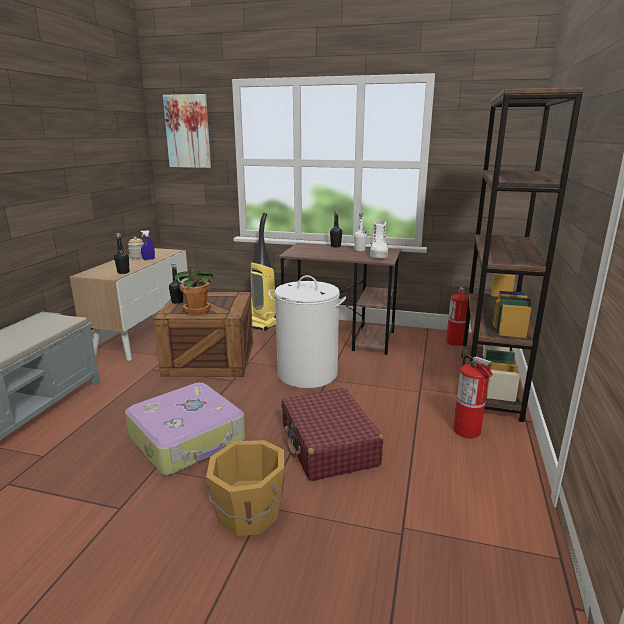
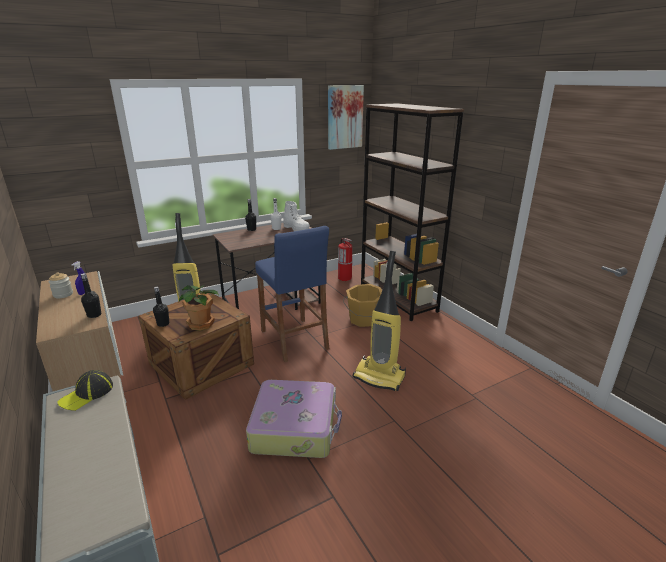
camera: 45 degrees left, 5 degrees up
picture [163,94,211,168] -> picture moved to [328,85,364,150]
orange bucket [206,440,285,536] -> orange bucket moved to [343,284,382,327]
white laundry basket [268,275,346,388] -> blue stool [255,226,329,362]
red suitcase [281,388,383,481] -> vacuum cleaner [353,251,406,391]
fire extinguisher [453,355,493,439] -> none
none -> cap [57,370,113,411]

